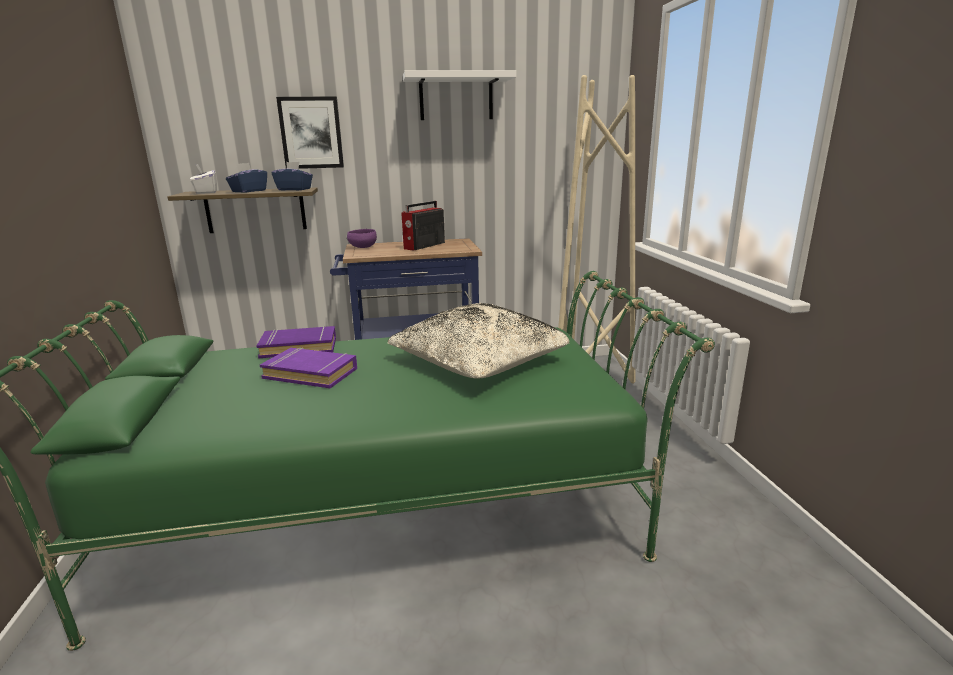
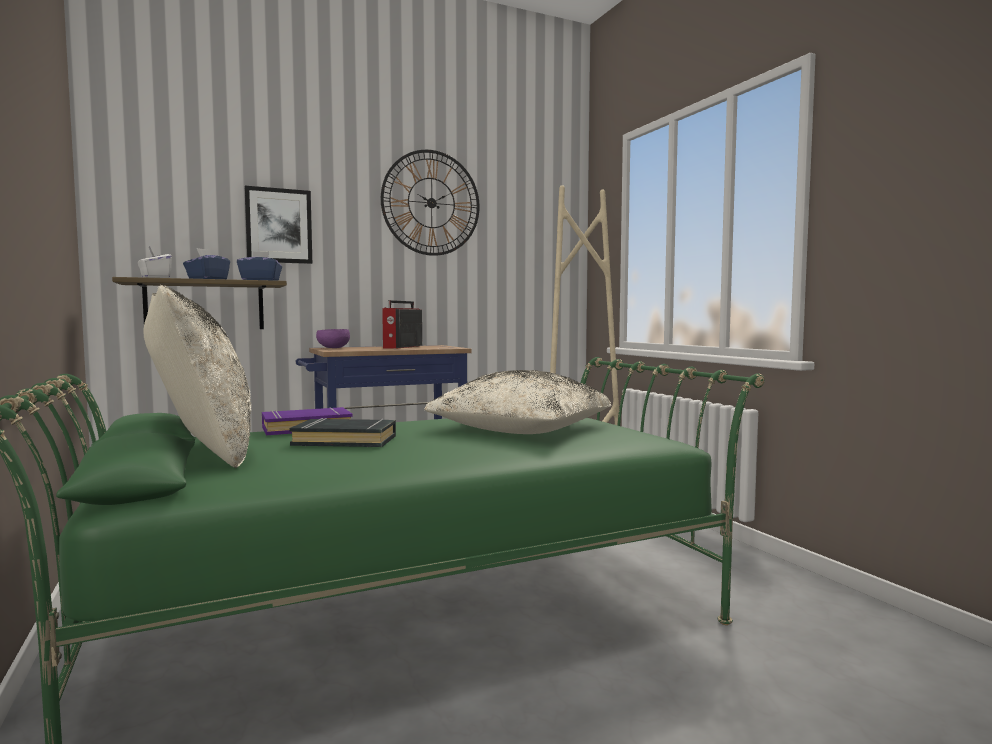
camera: 15 degrees left, 15 degrees down
purple book [260,347,357,388] -> black book [290,418,396,447]
white shelf [403,70,516,120] -> wall clock [381,150,480,256]
none -> beige pillow [143,285,252,468]

